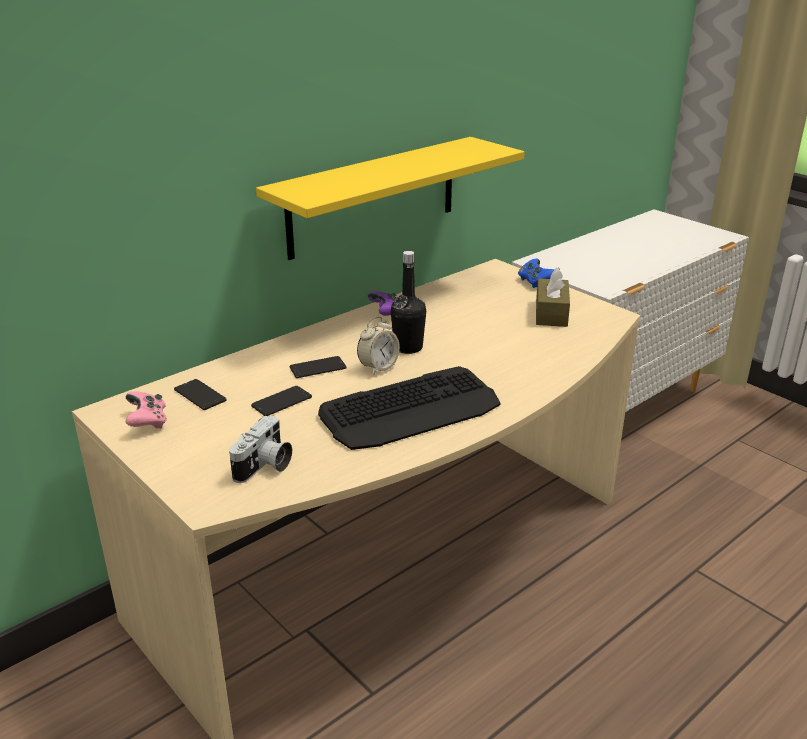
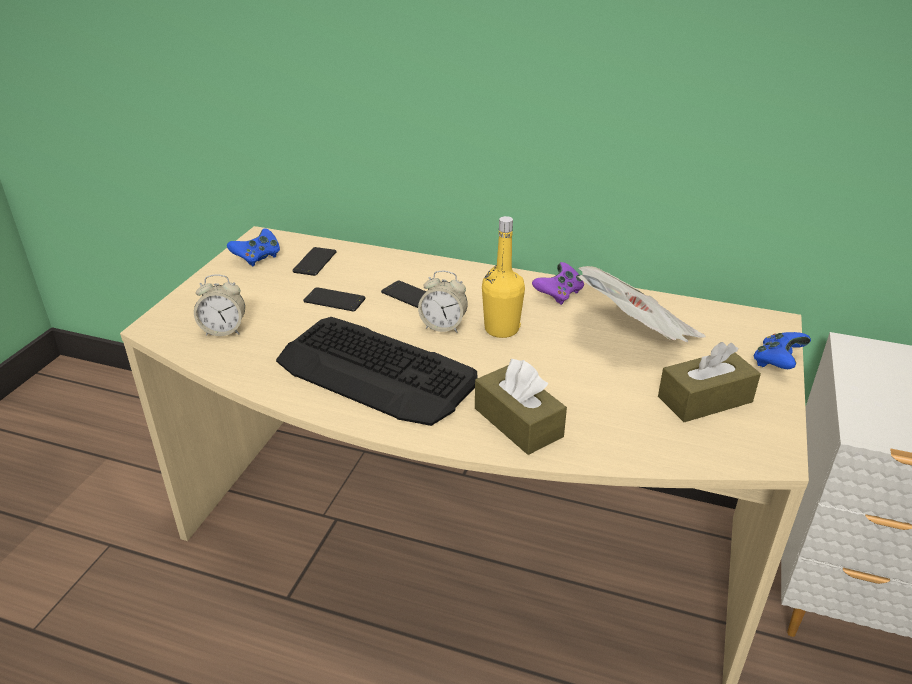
camera: 60 degrees right, 5 degrees up
pink game controller [125,391,167,429] -> blue game controller [227,228,280,267]
camera [229,416,292,483] -> alarm clock [194,274,245,336]
yellow shelf [256,137,525,260] -> none
black bottle [391,251,426,354] -> yellow bottle [482,216,525,338]
none -> brown tissue box [475,359,567,455]
none -> newspaper [577,266,706,342]

